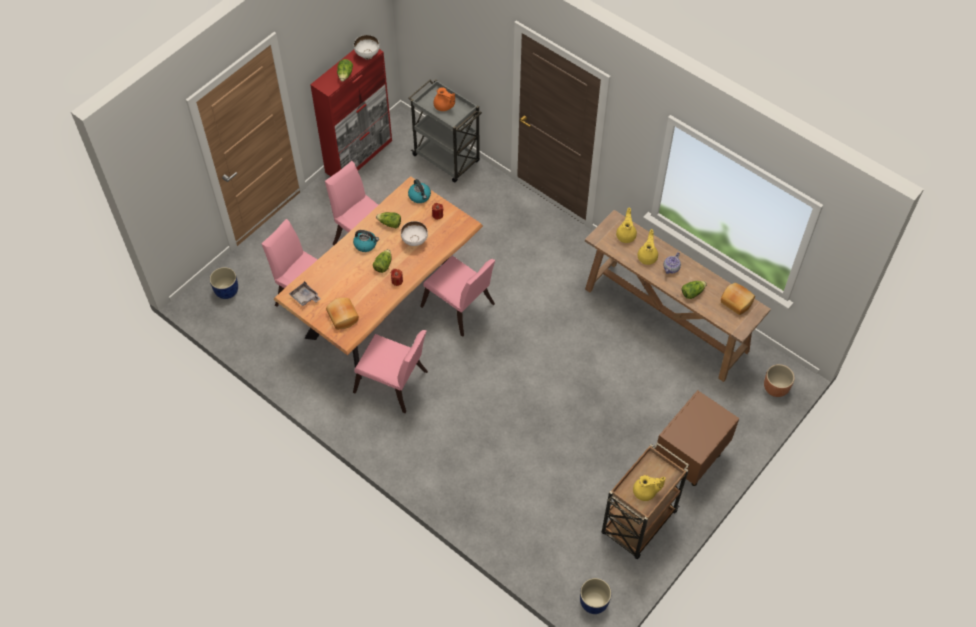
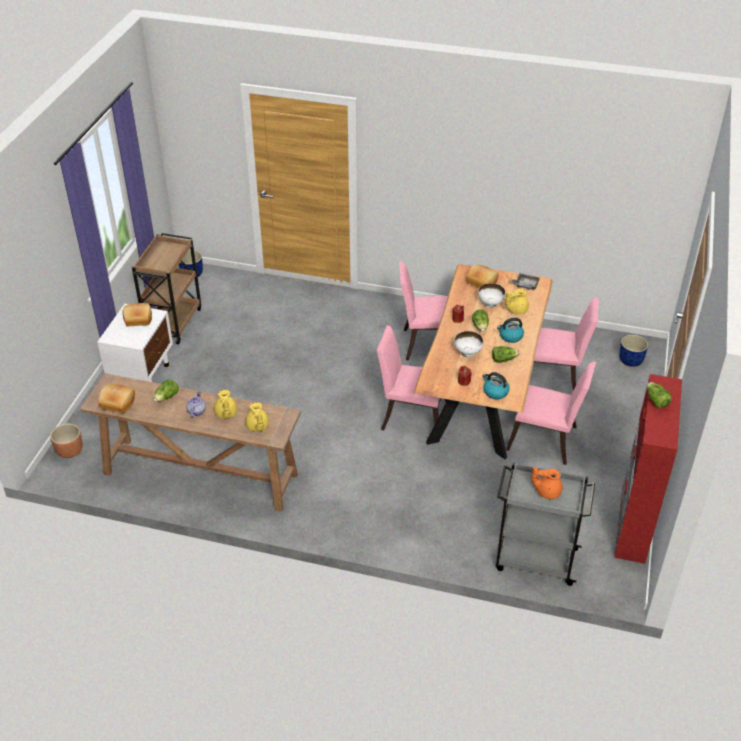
camera: 155 degrees right, 15 degrees down
white bowl [354,35,380,60] -> white bowl moved to [478,283,505,308]
yellow teapot [633,475,665,501] -> yellow teapot moved to [505,288,529,315]
brown nightstand [655,390,740,486] -> white nightstand [97,304,173,382]
none -> bread [123,303,152,327]

